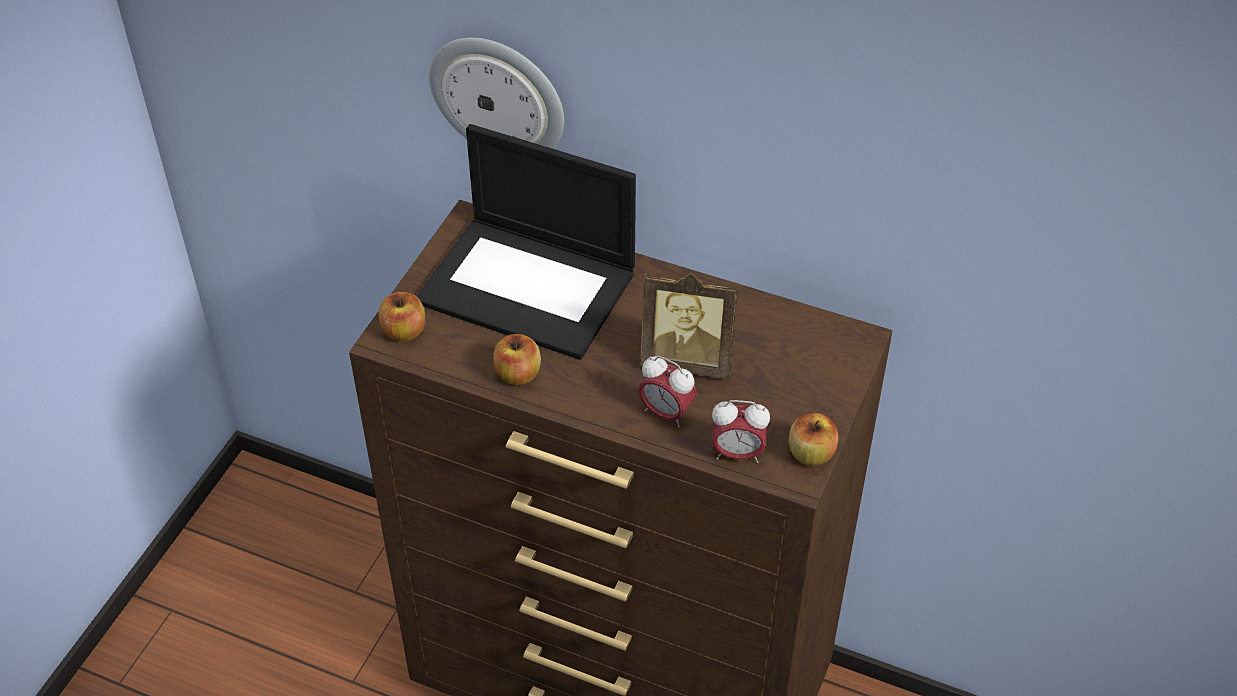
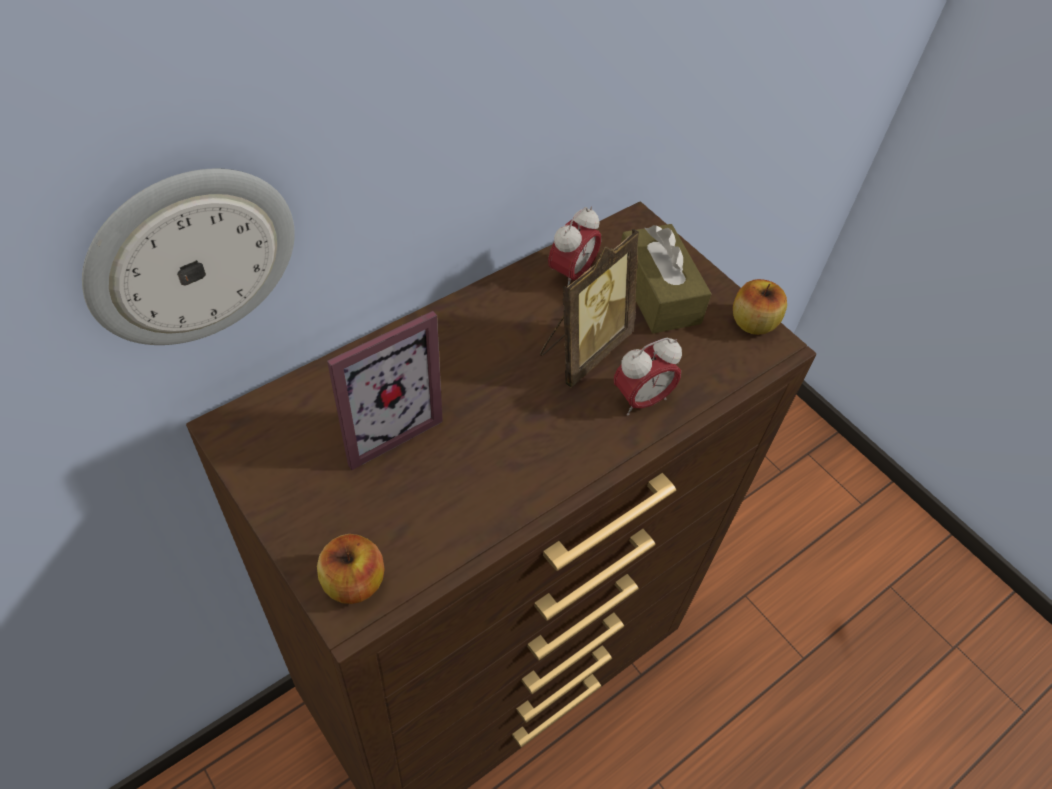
camera: 65 degrees left, 5 degrees up
laptop [416,124,636,360] -> picture frame [327,311,443,470]
apple [493,334,541,385] -> none
alarm clock [712,400,770,463] -> alarm clock moved to [548,207,601,286]
none -> brown tissue box [621,224,712,334]

